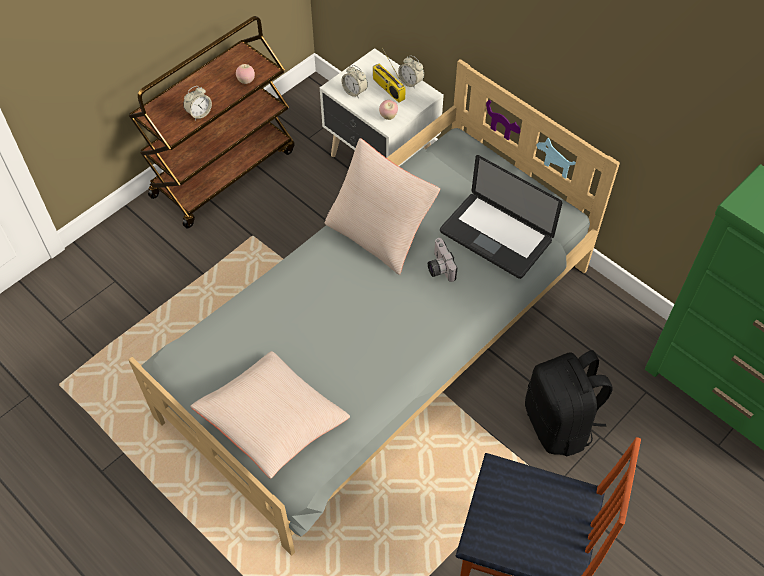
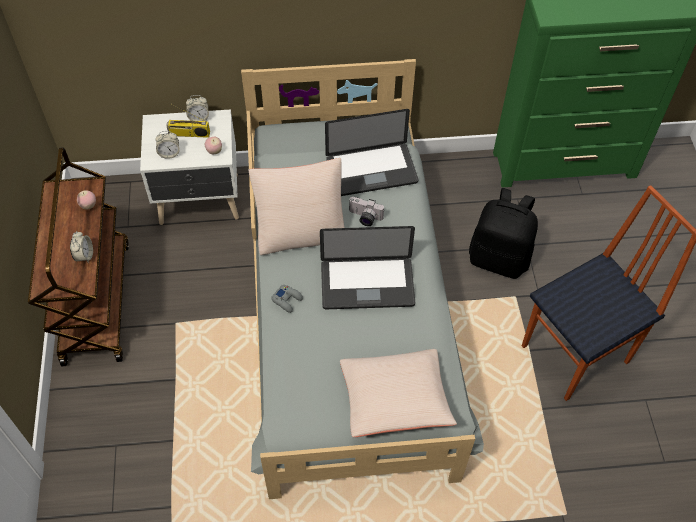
camera: 50 degrees left, 0 degrees up
none -> grey game controller [271,285,303,313]
none -> laptop [320,226,415,309]

